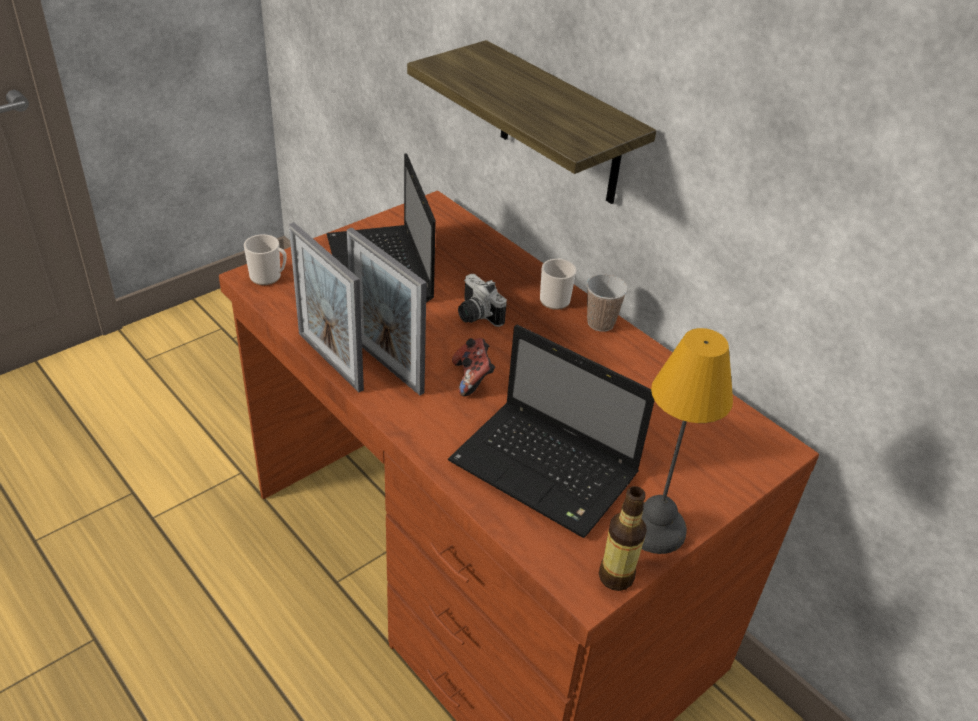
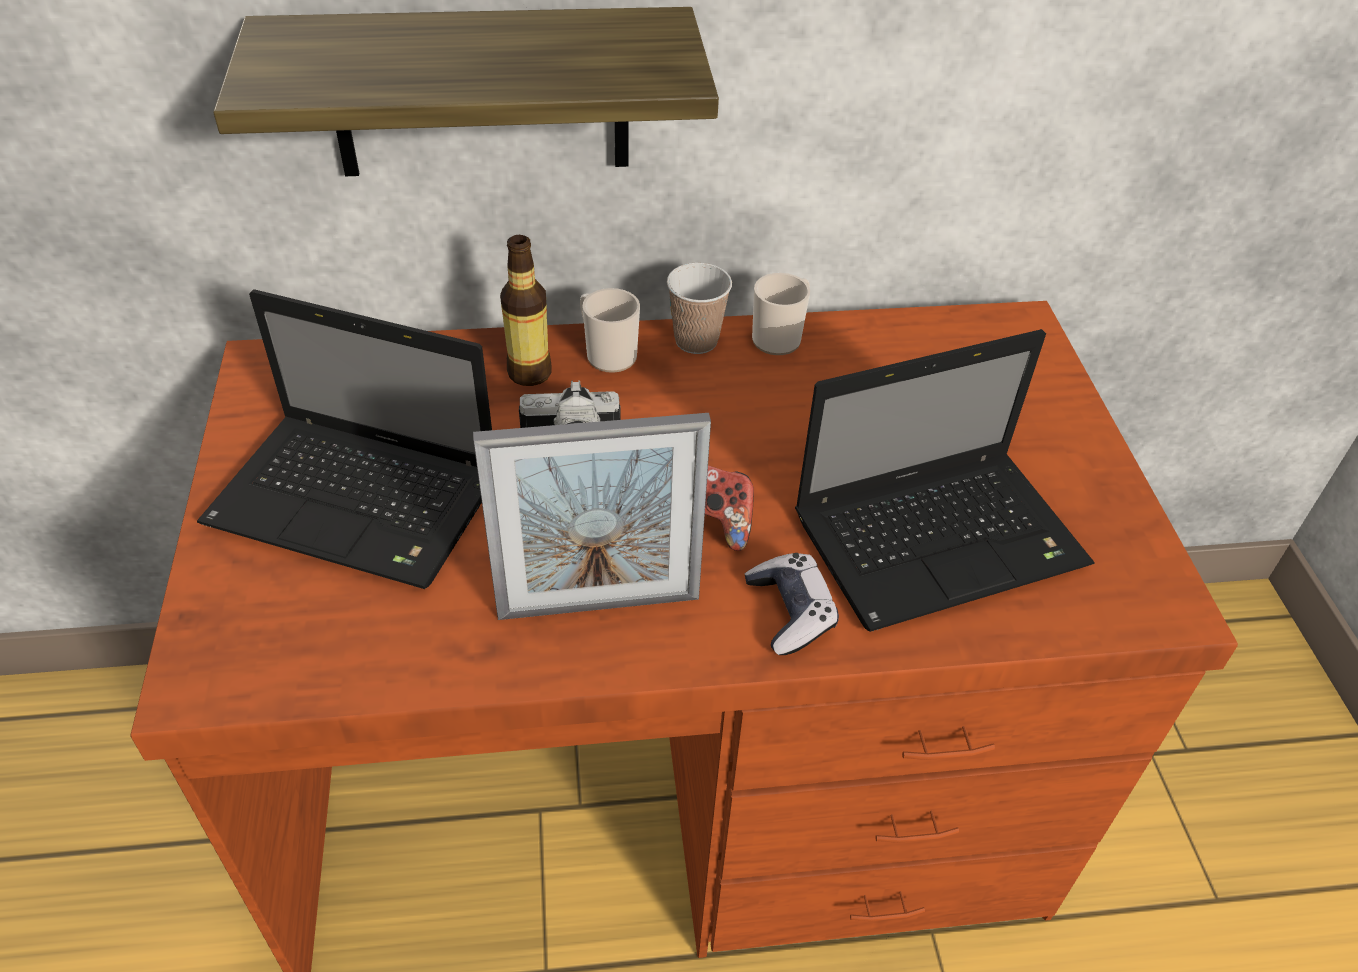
camera: 55 degrees left, 5 degrees up
mug [244,234,287,285] -> mug moved to [752,273,810,355]
picture frame [289,222,364,393] -> none
bottle [599,486,647,591] -> bottle moved to [500,235,552,386]
table lamp [642,328,733,554] -> none
none -> game controller [745,553,839,655]

